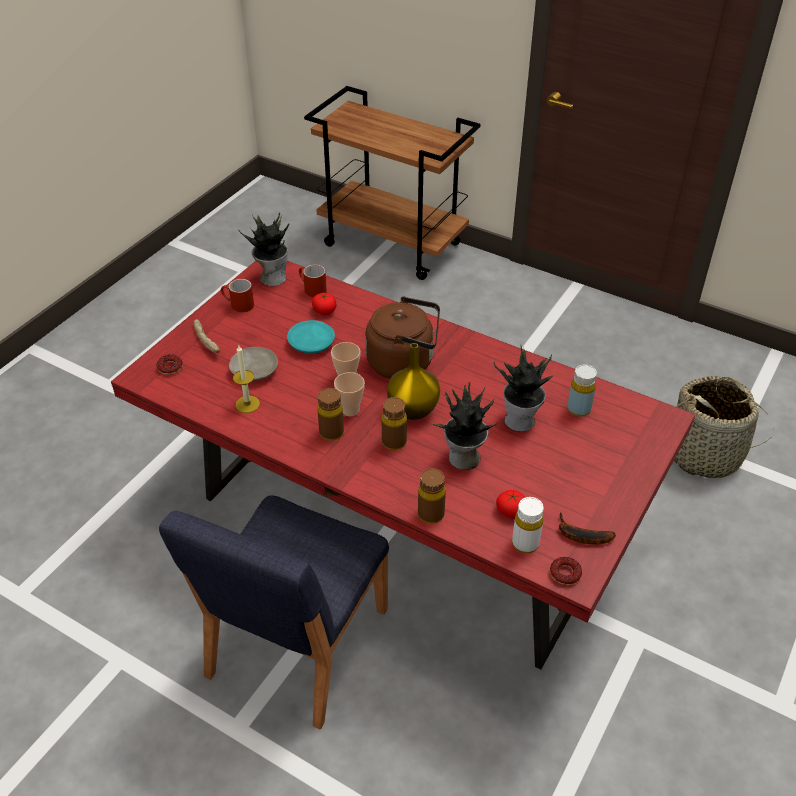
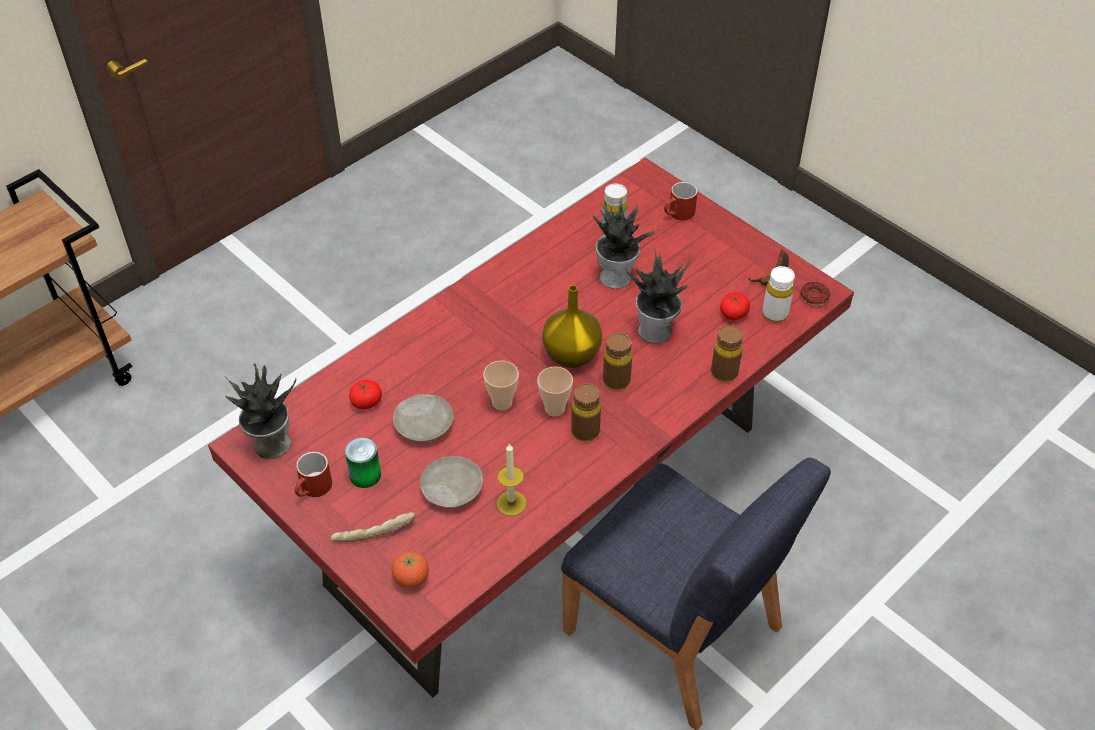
camera: 75 degrees left, 5 degrees up
donut [156,355,183,375] -> tomato [392,551,429,588]
turquoise plate [287,320,335,354] -> beige plate [393,394,454,442]
red mug [299,264,327,297] -> red mug moved to [664,182,698,221]
brown kettle [365,296,440,378] -> none
basket [674,376,771,478] -> none
none -> can [345,437,381,488]

